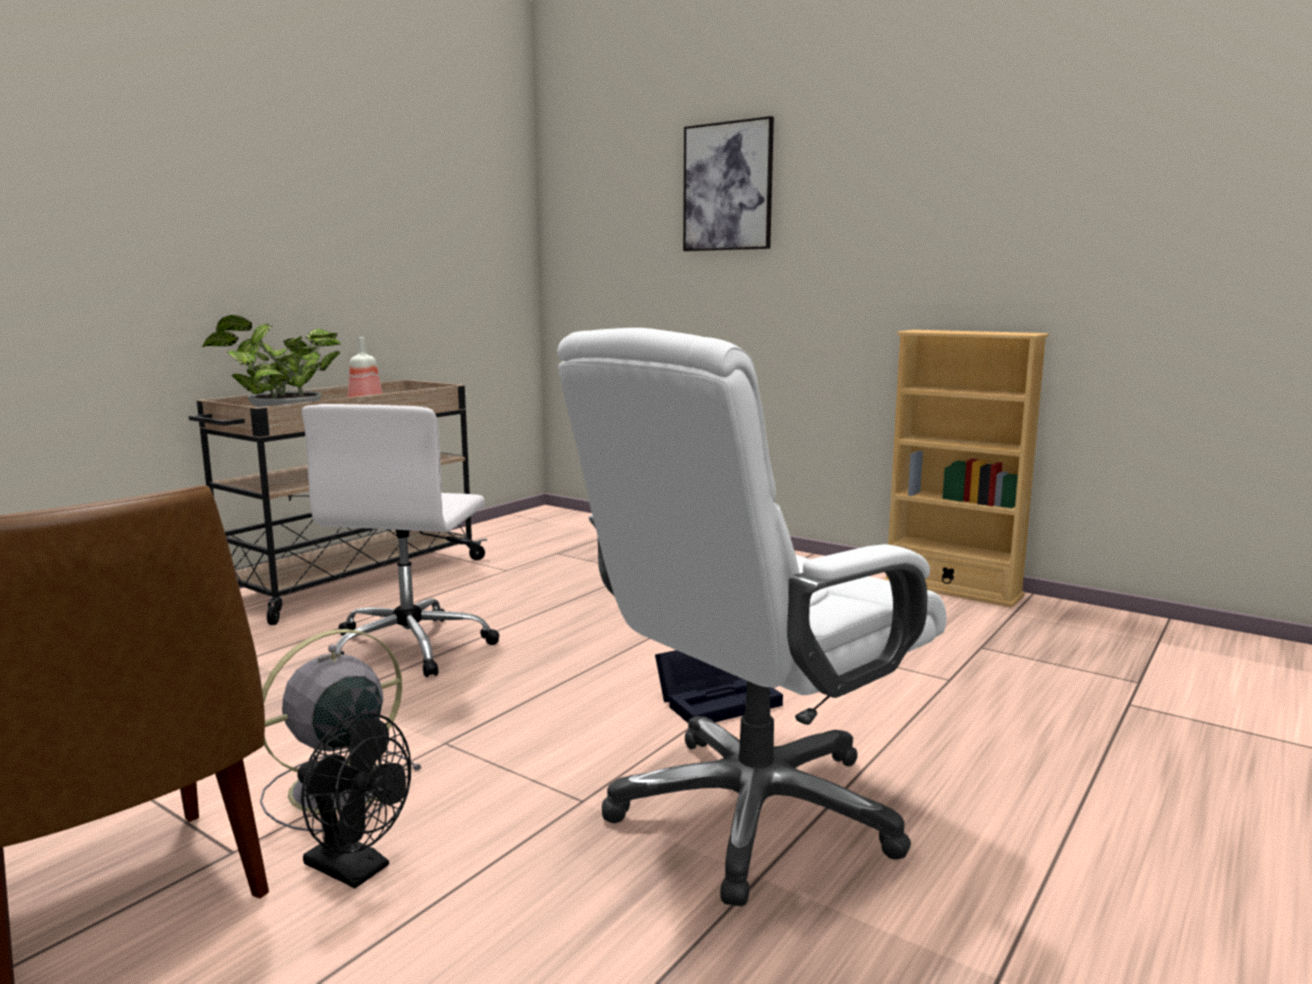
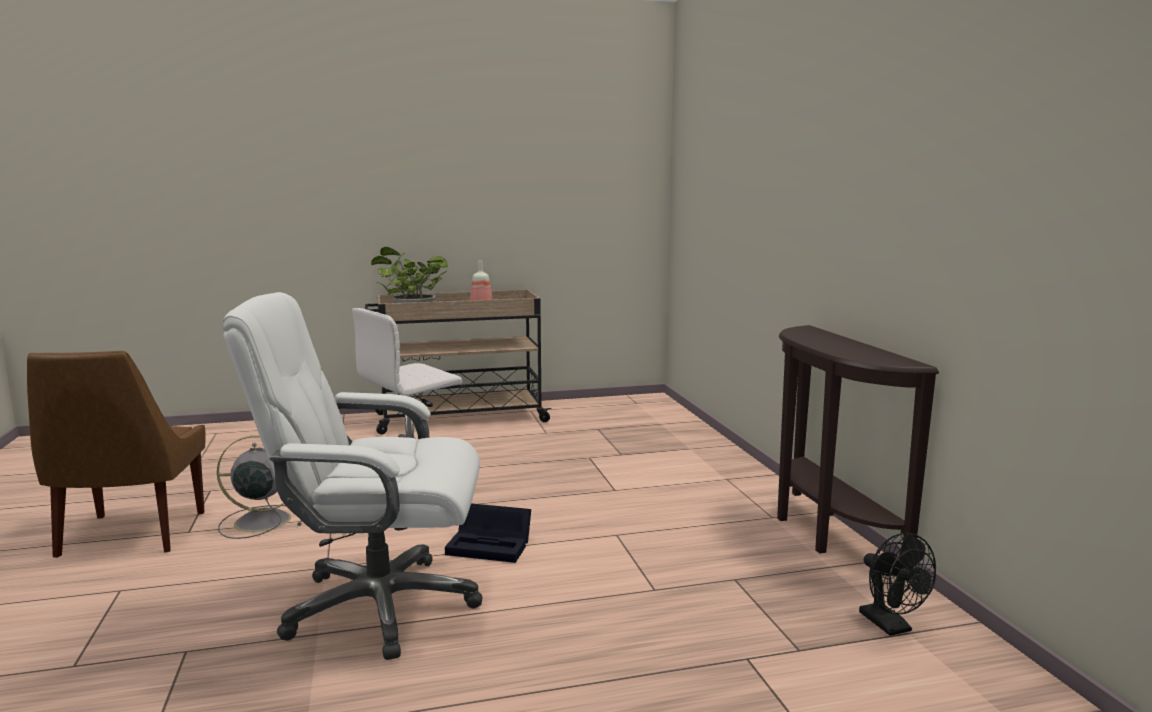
camera: 40 degrees right, 0 degrees up
black fan [297,712,411,888] -> black fan moved to [859,533,936,636]
picture [683,116,774,251] -> none
beige bookcase [883,330,1049,608] -> brown console table [777,325,939,568]

